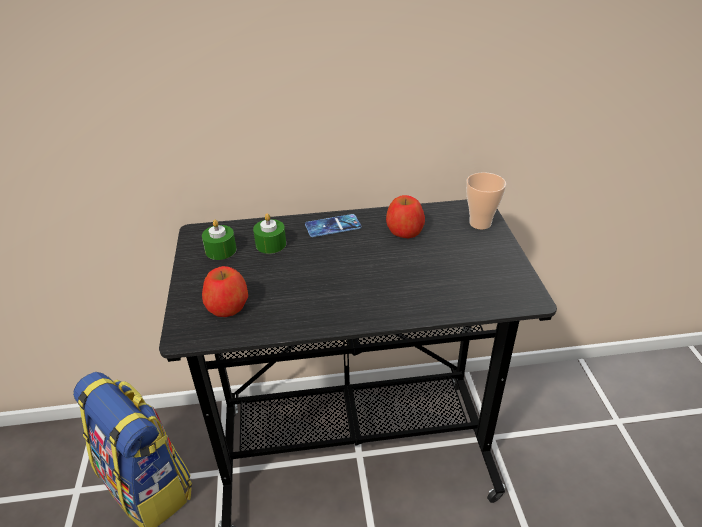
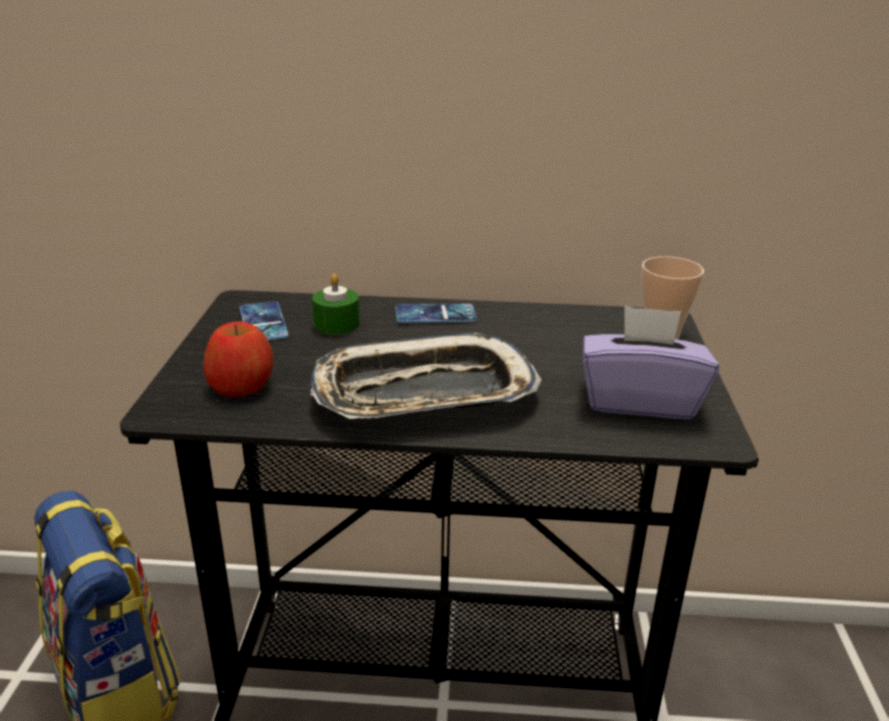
camera: 10 degrees right, 10 degrees down
green candle [202,219,236,260] -> phone [240,301,289,340]
apple [386,195,425,238] -> none
none -> tray [310,333,542,419]
none -> purple tissue box [583,306,719,419]

